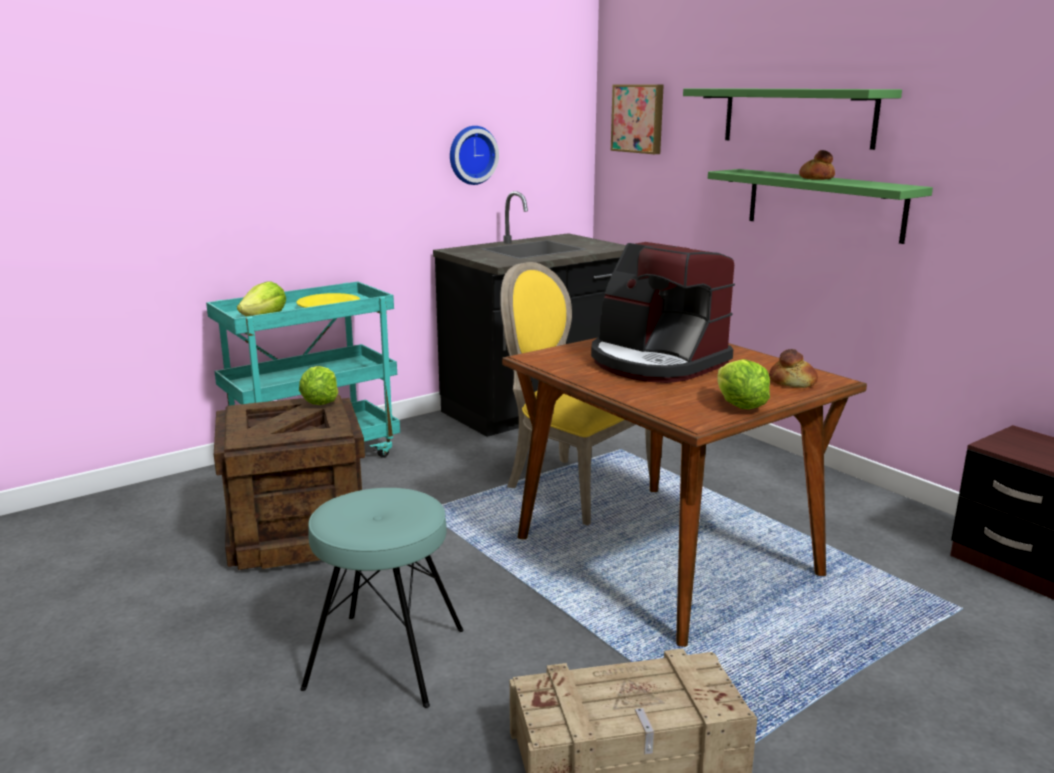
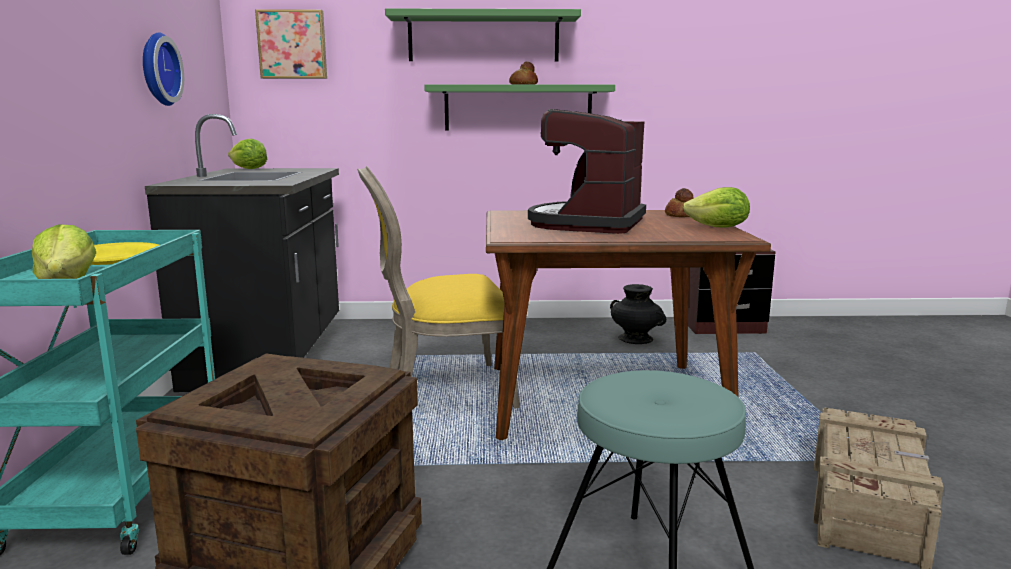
camera: 55 degrees left, 5 degrees down
lettuce [299,366,338,405] -> lettuce moved to [228,139,267,169]
coffee machine [591,242,735,383] -> coffee machine turned 120 degrees clockwise [528,109,646,234]
none -> black vase [610,284,666,344]

